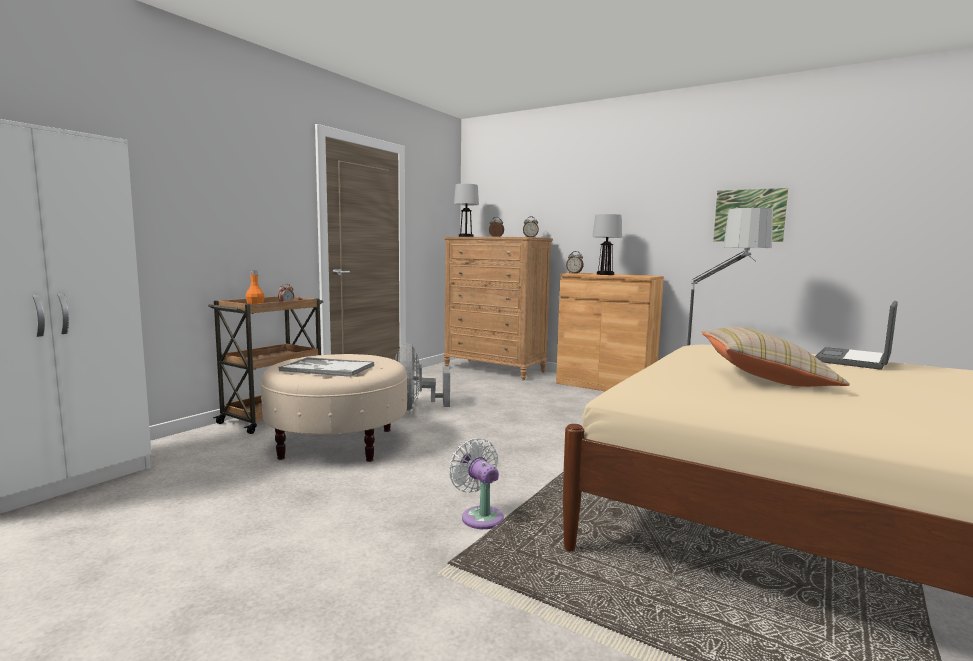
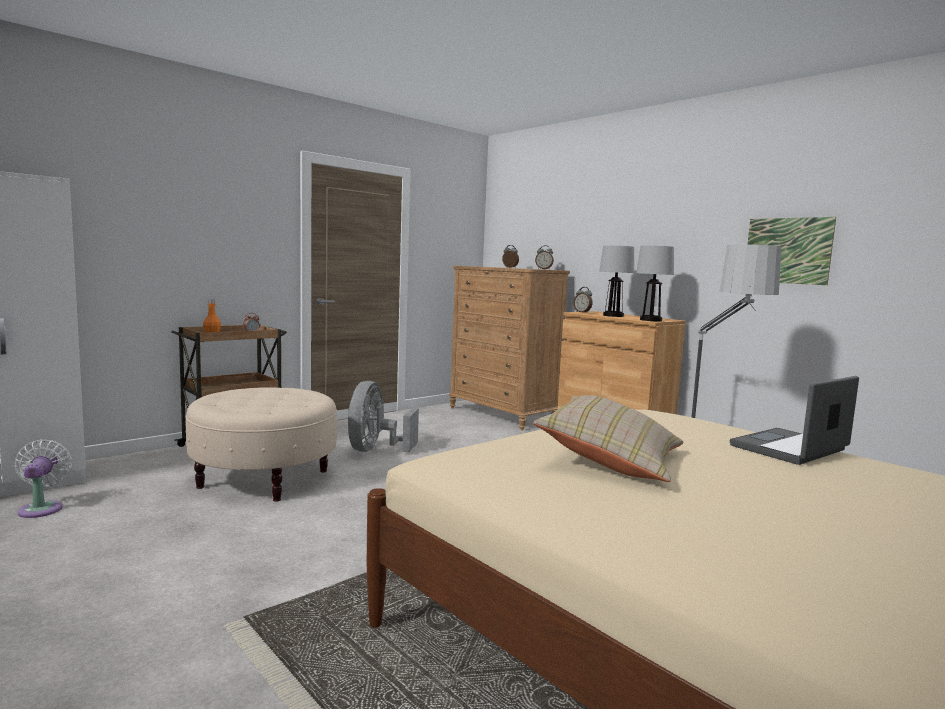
camera: 15 degrees right, 0 degrees up
tray [279,357,374,377] -> none
white fan [449,438,504,529] -> white fan moved to [15,440,72,518]
table lamp [454,184,479,237] -> table lamp moved to [636,246,674,321]

